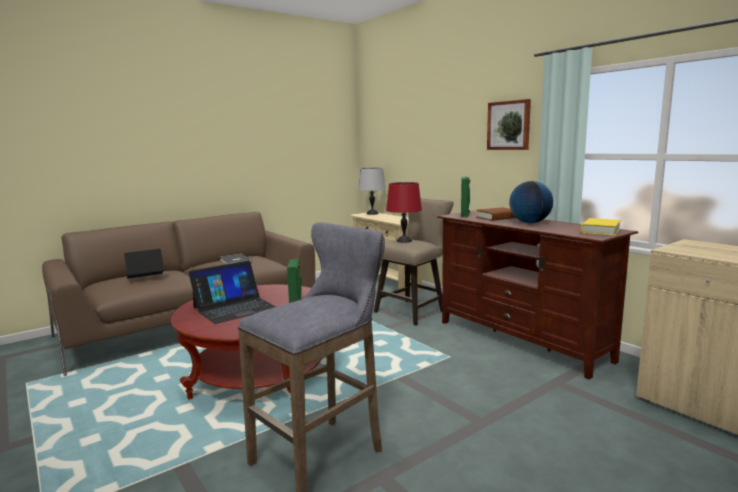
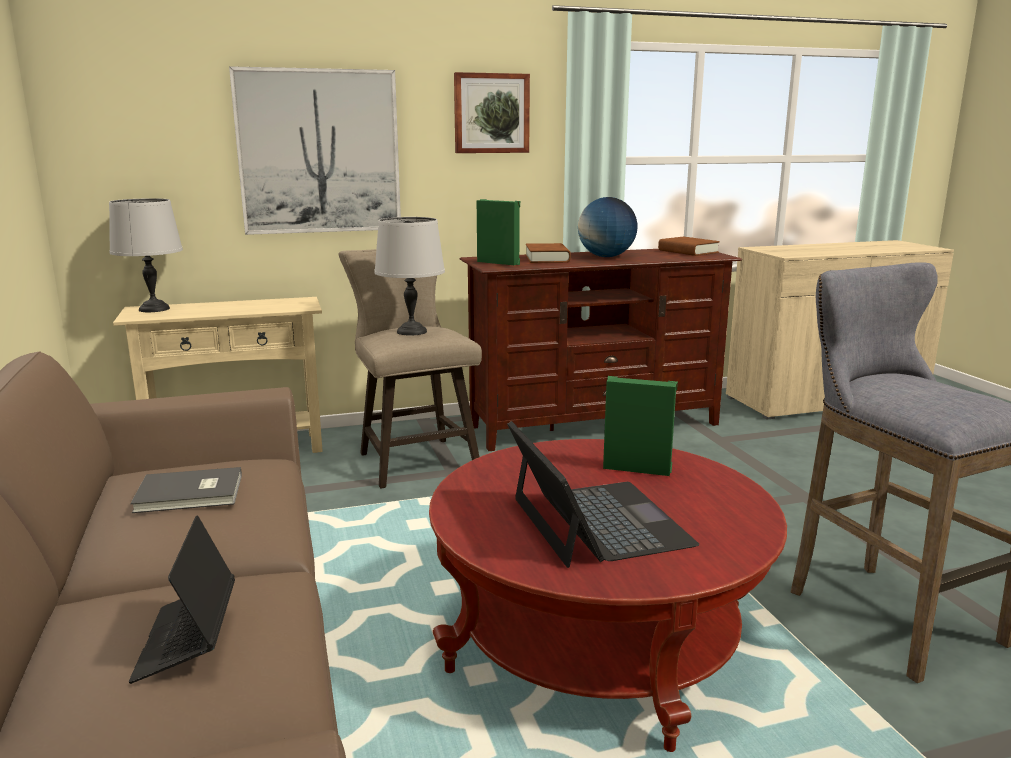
camera: 70 degrees left, 5 degrees up
red table lamp [386,182,422,243] -> grey table lamp [374,217,445,336]
yellow book [581,218,621,236] -> brown book [658,237,720,256]
none -> picture [229,66,401,235]

